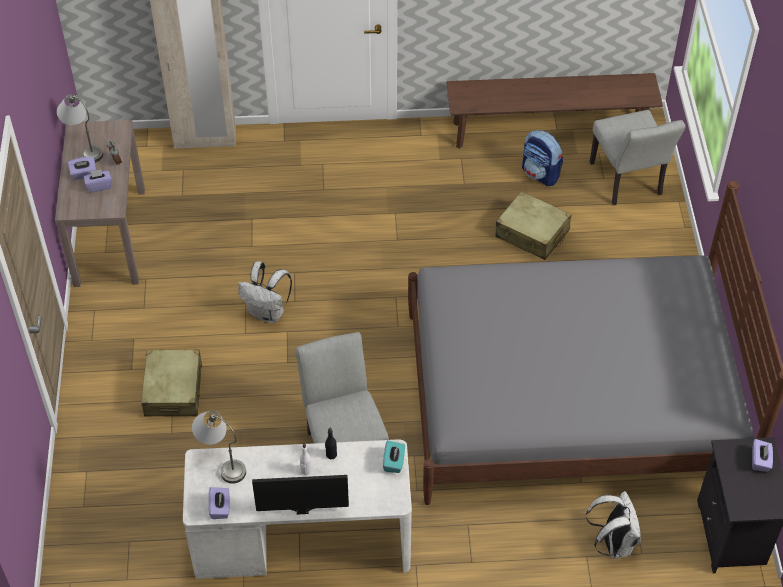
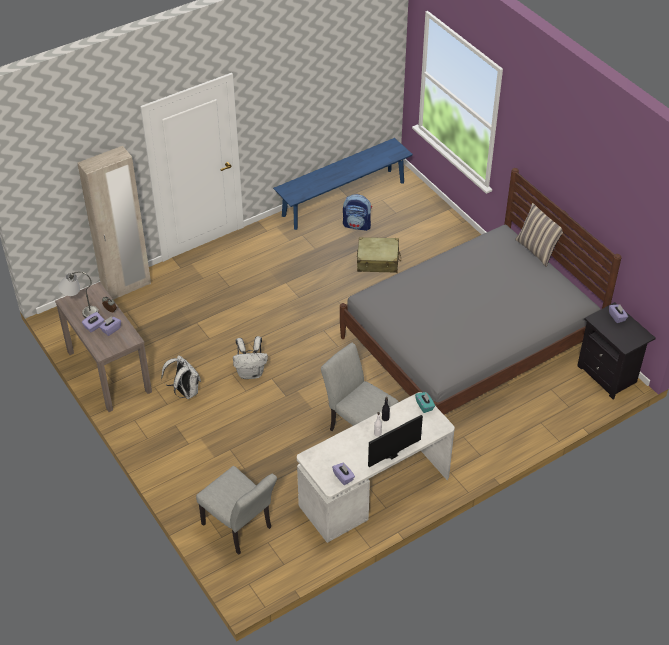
camera: 30 degrees left, 5 degrees down
beige suitcase [141,350,202,417] -> none
grey table lamp [192,411,246,484] -> none
brown bench [446,73,663,149] -> blue bench [273,138,413,230]
white backpack [586,491,641,559] -> white backpack moved to [161,355,201,399]
grey chair [590,110,686,205] -> grey chair moved to [196,466,277,555]
none -> pillow [515,203,563,267]

